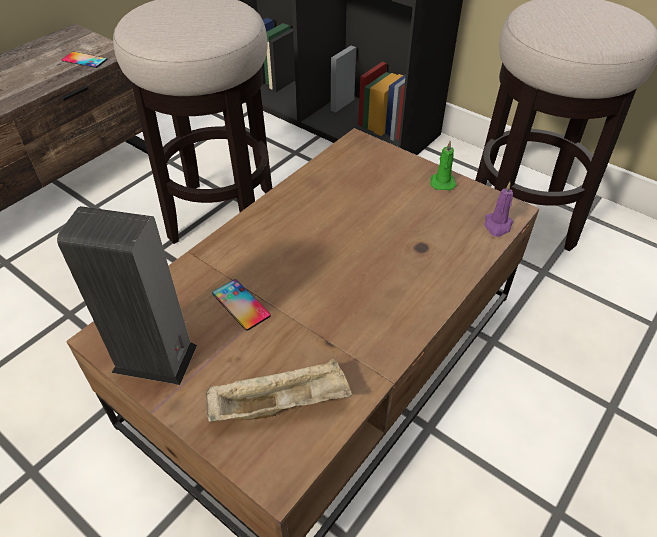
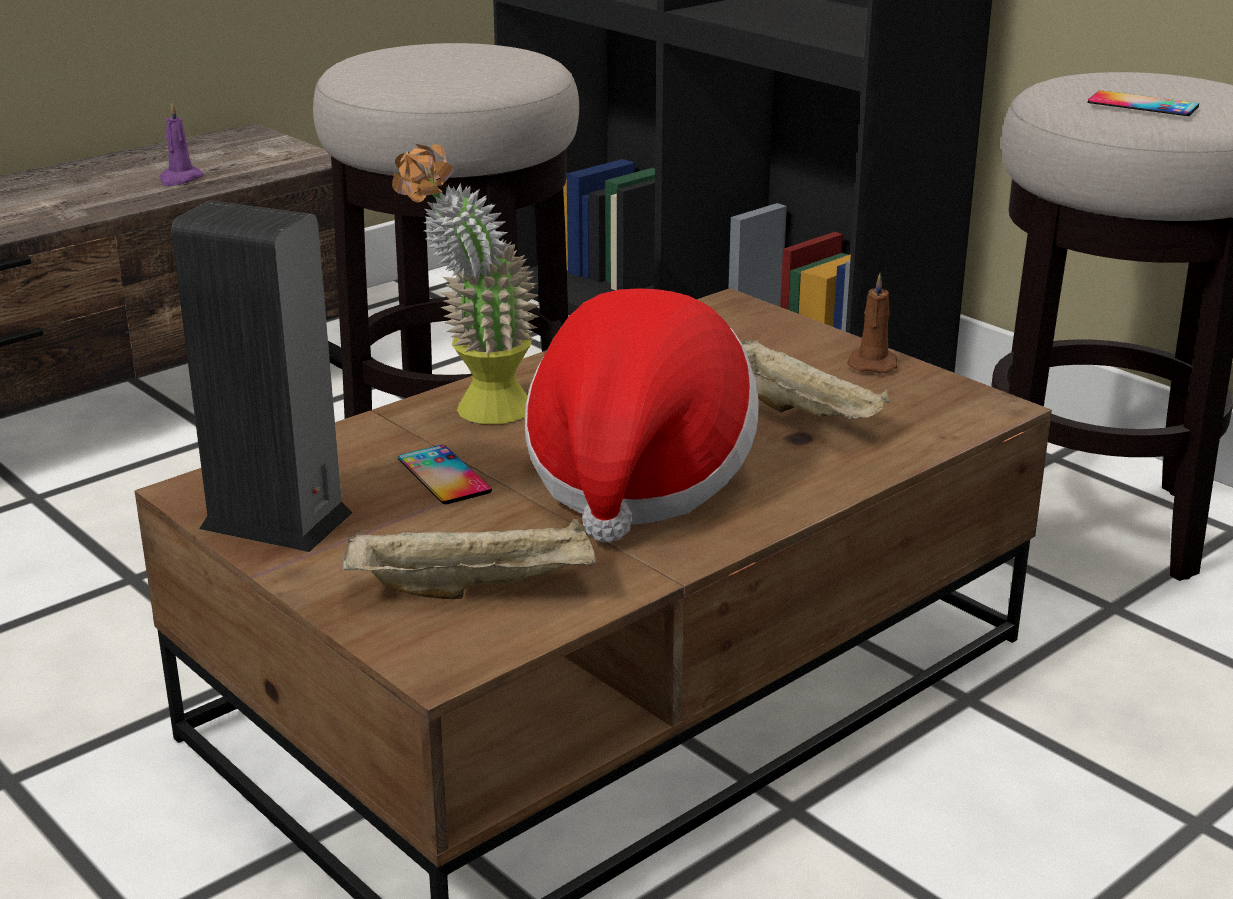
camera: 10 degrees right, 20 degrees down
phone [62,52,107,68] -> phone moved to [1088,90,1199,116]
green candle [430,141,456,191] -> brown candle [847,273,897,374]
purple candle [485,182,513,237] -> purple candle moved to [160,103,204,186]
none -> potted plant [392,144,540,424]
none -> hat [525,288,759,543]
none -> beige tray [741,339,890,419]

